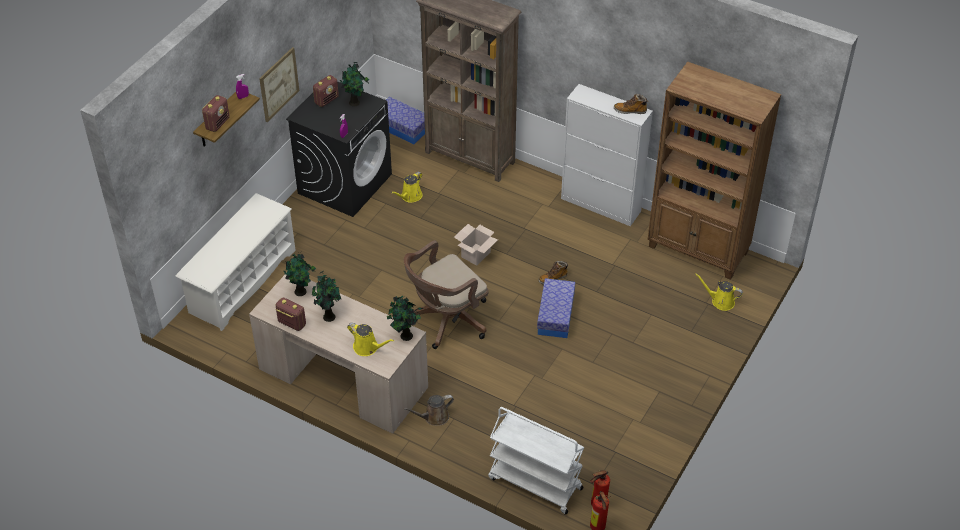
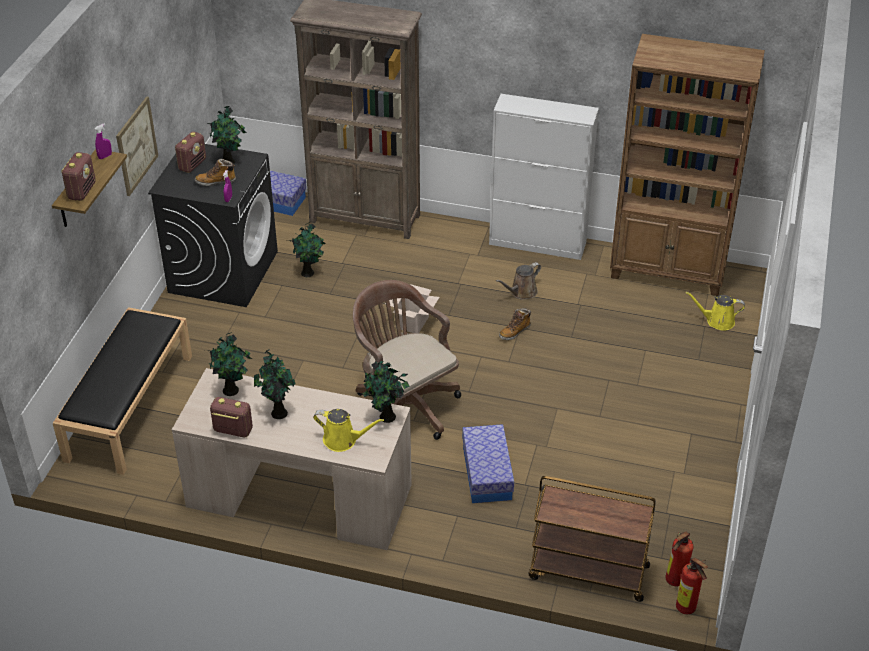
camera: 15 degrees left, 5 degrees down
white shoe rack [175,193,296,331] -> black bench [53,307,192,475]
yellow watering can [391,172,423,203] -> potted plant [289,222,326,277]
brown watering can [403,395,454,426] -> brown watering can moved to [496,262,541,299]
brown office chair [404,240,488,349] -> brown office chair turned 105 degrees clockwise [353,280,461,440]
white cart [488,407,584,515] -> brown cart [529,476,656,602]
storage box [537,278,575,338] -> storage box moved to [462,424,514,503]
boot [614,94,648,114] -> boot moved to [195,159,236,186]

